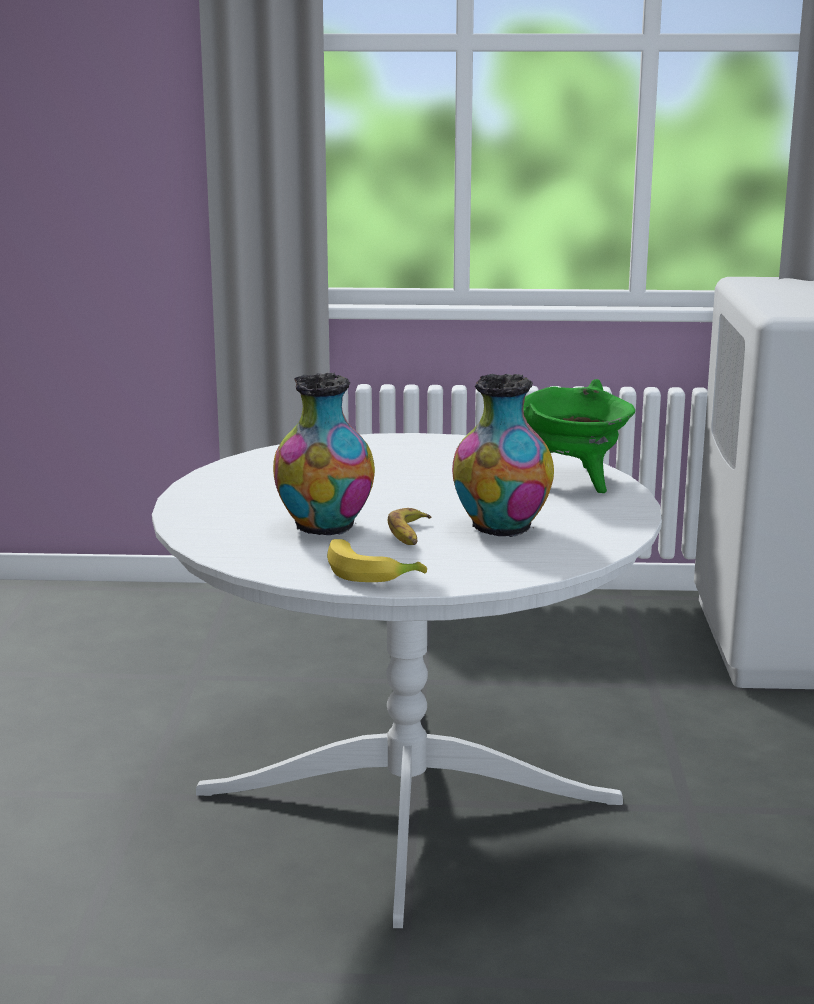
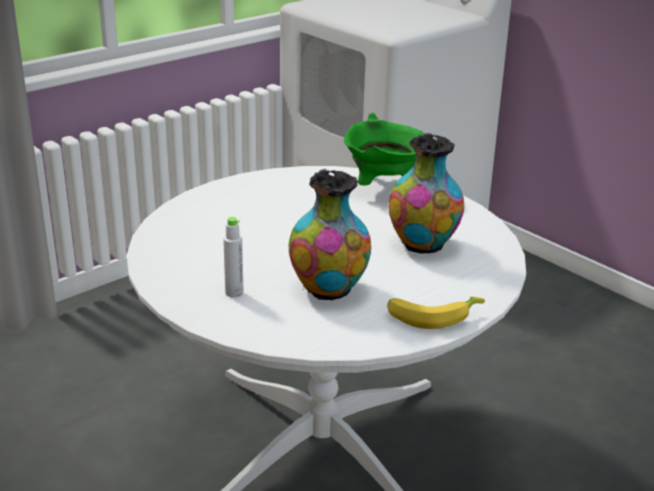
camera: 45 degrees left, 10 degrees up
banana [388,508,432,545] -> none
none -> grey bottle [223,217,244,298]

